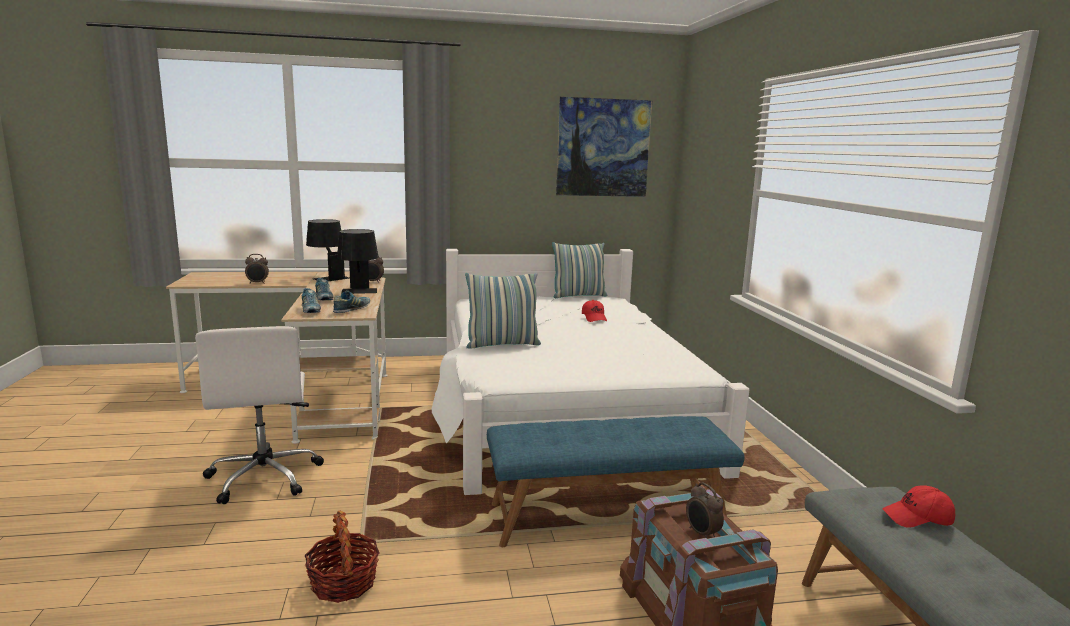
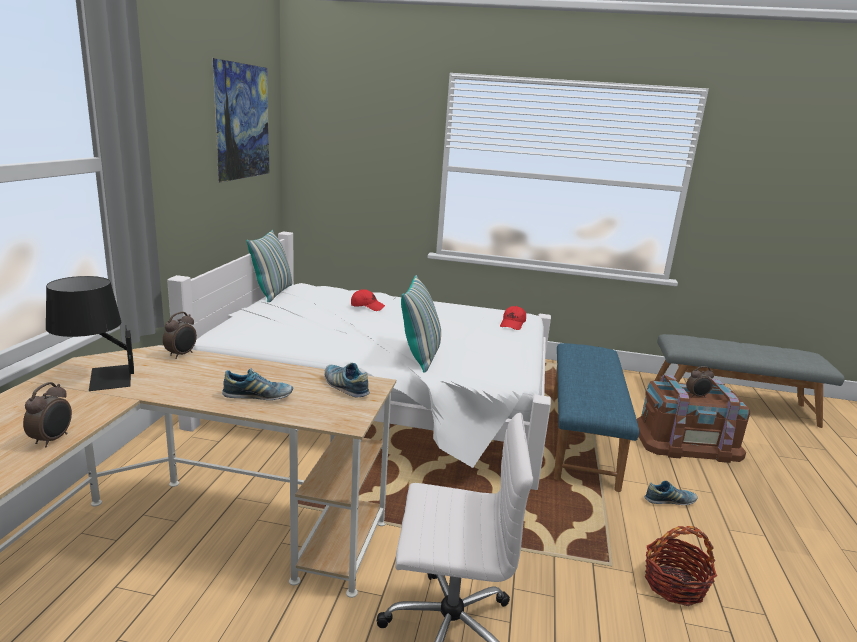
camera: 70 degrees left, 5 degrees up
shoe [302,288,321,313] -> shoe moved to [645,481,698,505]
black table lamp [337,229,379,294] -> none
red cap [882,485,955,528] -> red cap moved to [500,306,526,330]

